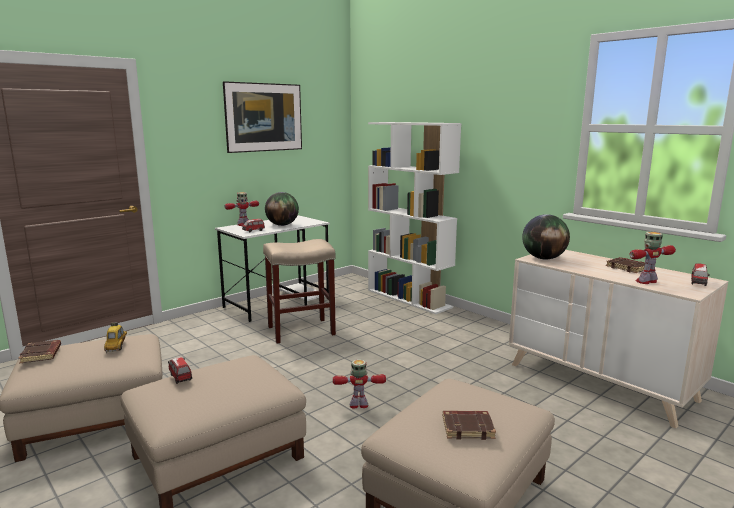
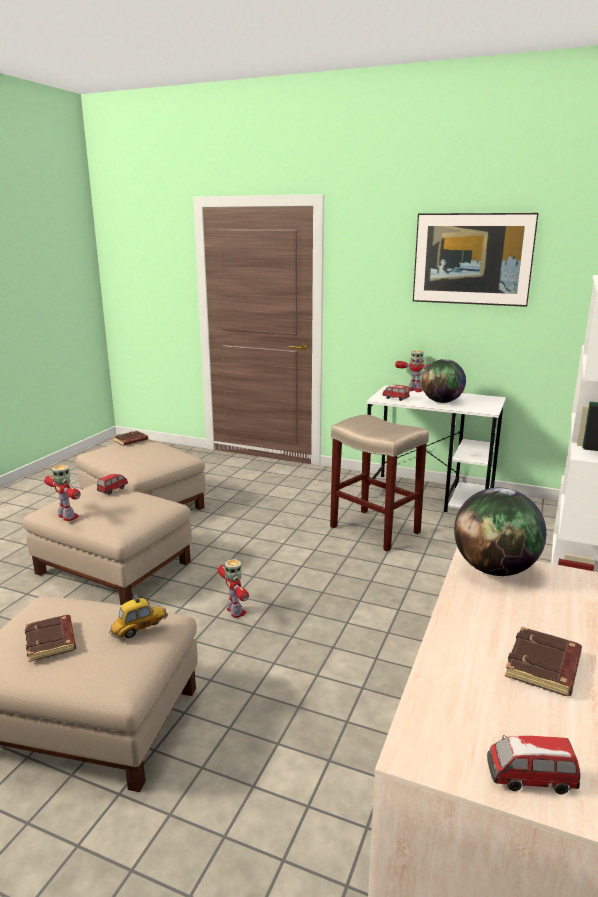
camera: 65 degrees right, 5 degrees up
toy car [104,322,127,353] -> toy car moved to [109,594,168,638]
toy robot [630,232,676,284] -> toy robot moved to [44,465,81,521]

